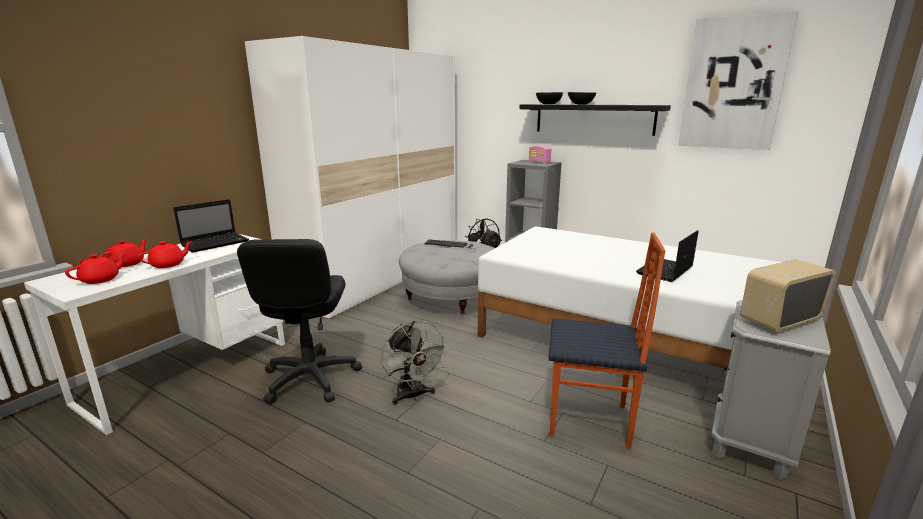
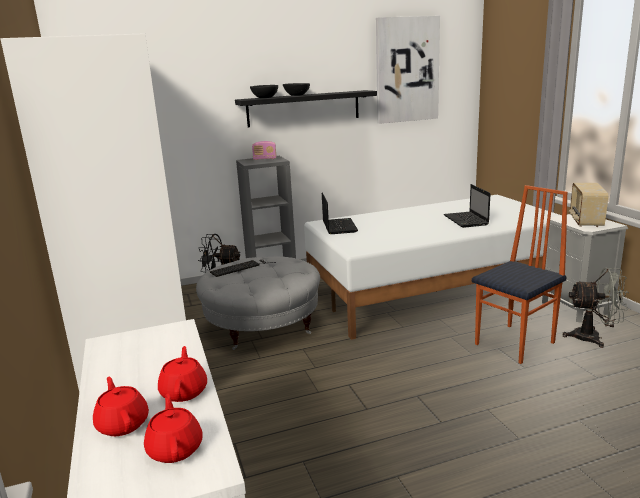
camera: 50 degrees left, 0 degrees up
laptop [173,199,249,253] -> laptop moved to [322,193,358,234]
black office chair [237,239,362,404] -> none
grey fan [381,321,449,405] -> grey fan moved to [563,268,629,348]

